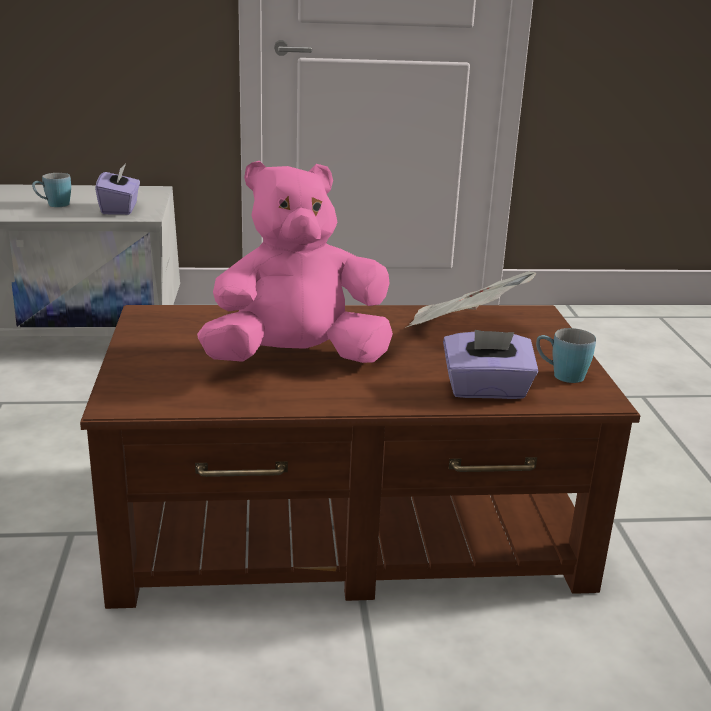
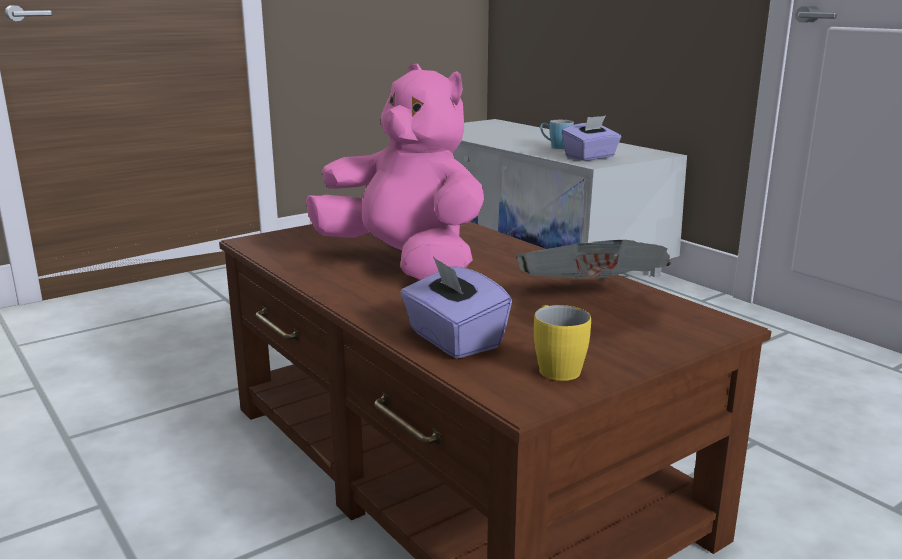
camera: 60 degrees right, 5 degrees down
blue mug [536,328,596,383] -> yellow mug [534,305,591,381]

